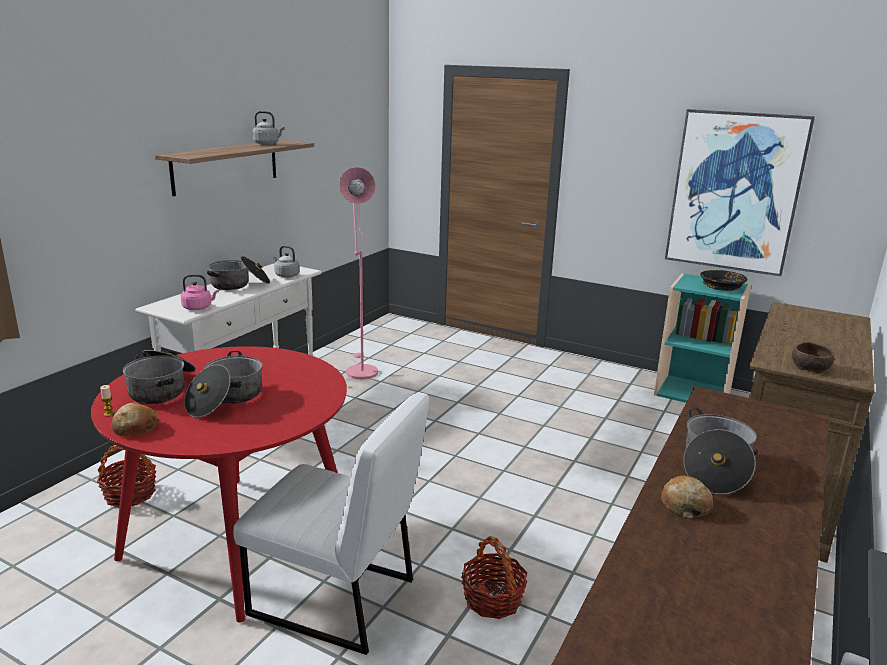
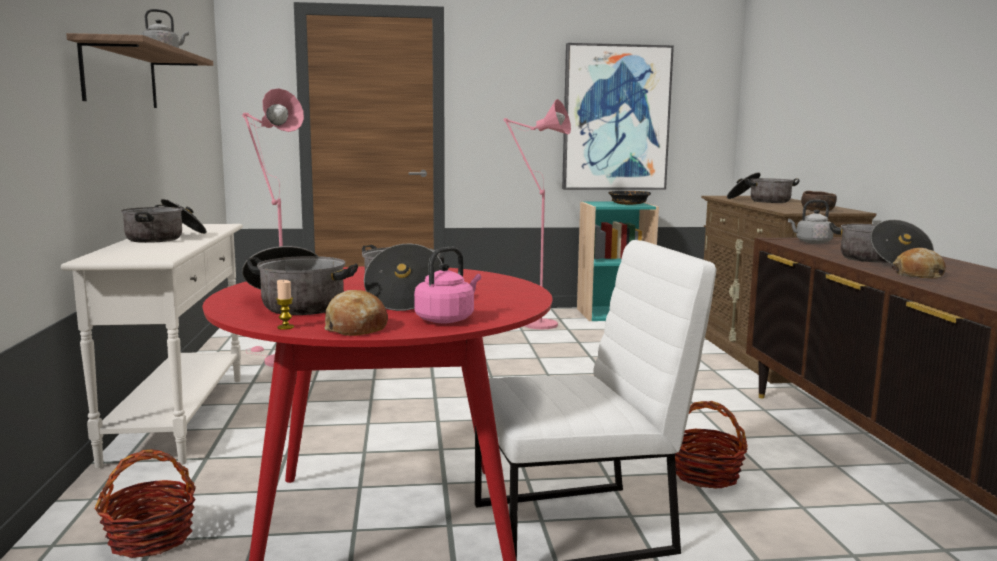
camera: 35 degrees left, 10 degrees down
pink kettle [181,274,219,310] -> pink kettle moved to [414,247,481,323]
grey kettle [273,246,300,278] -> grey kettle moved to [788,200,833,244]
none -> pink floor lamp [503,99,571,329]
none -> cooking pot [727,172,799,203]

